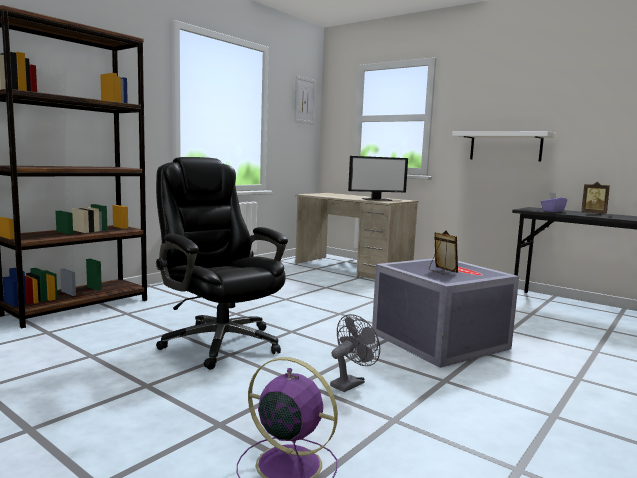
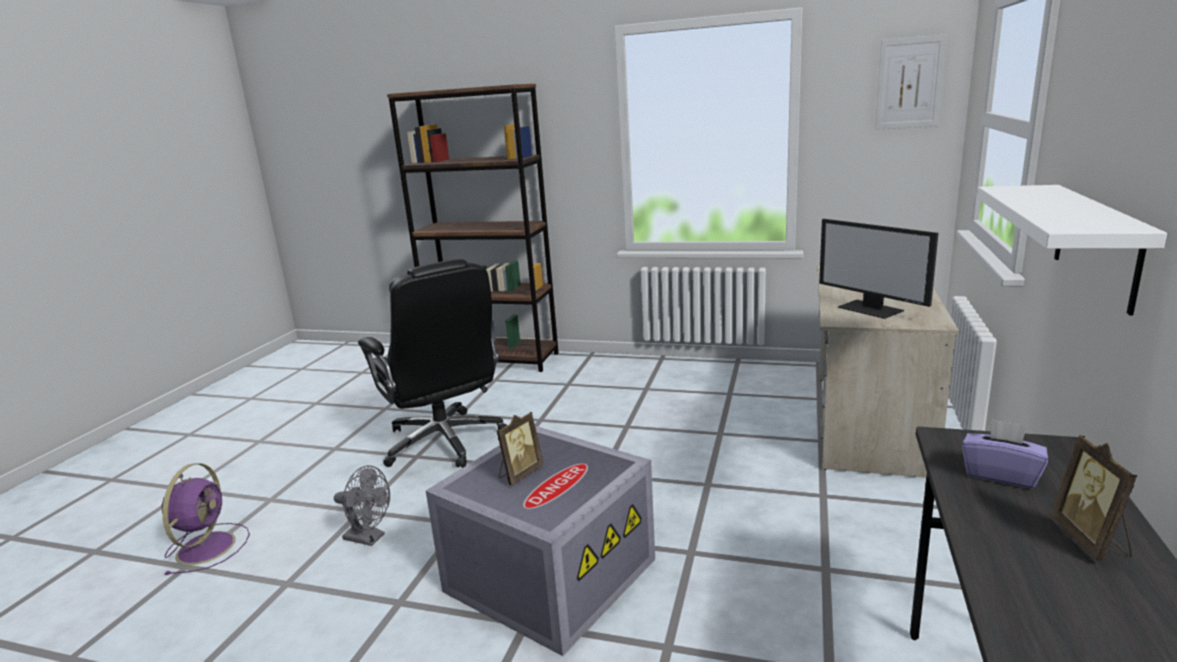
camera: 70 degrees right, 10 degrees up
black office chair [156,157,288,370] -> black office chair turned 120 degrees clockwise [358,259,507,468]

